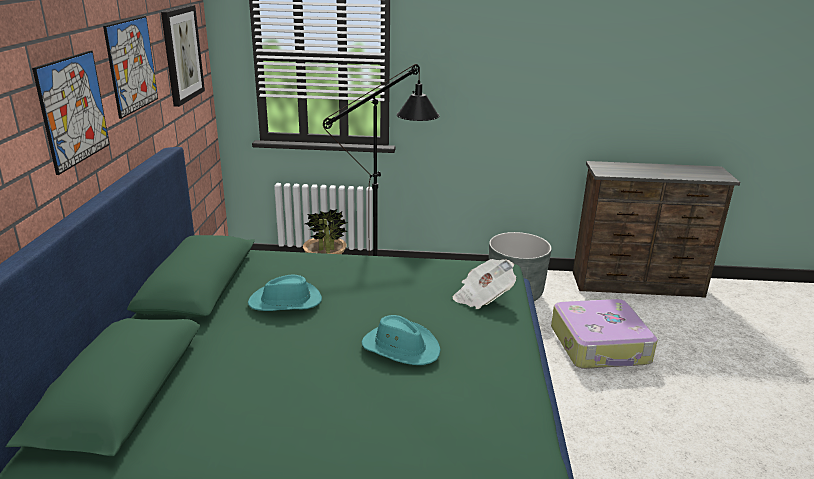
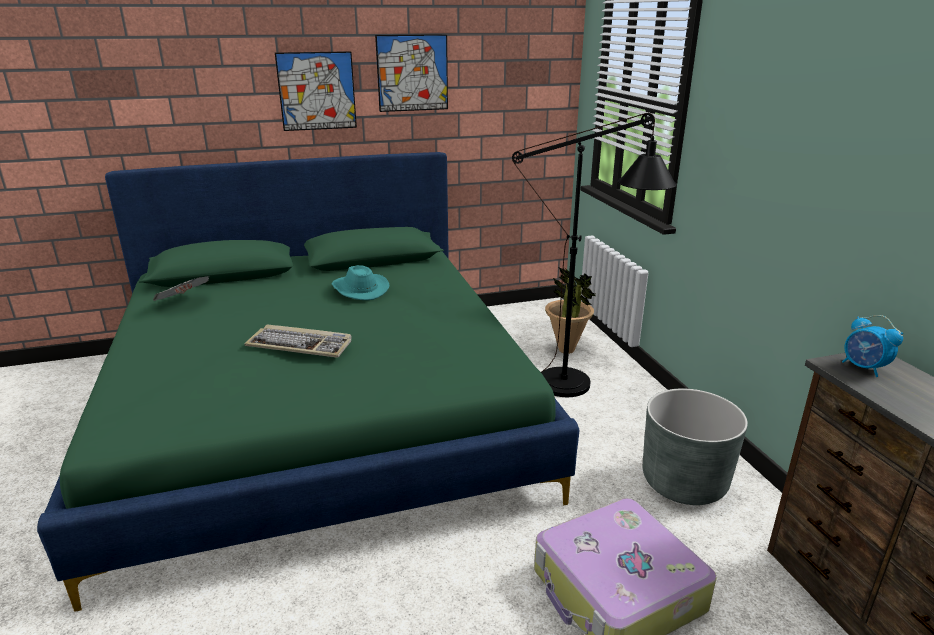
camera: 70 degrees right, 0 degrees up
picture [161,5,205,107] -> none
turquoise hat [362,315,441,365] -> keyboard [245,324,352,358]
newspaper [453,259,516,309] -> newspaper moved to [153,276,209,301]
none -> alarm clock [842,315,903,377]

